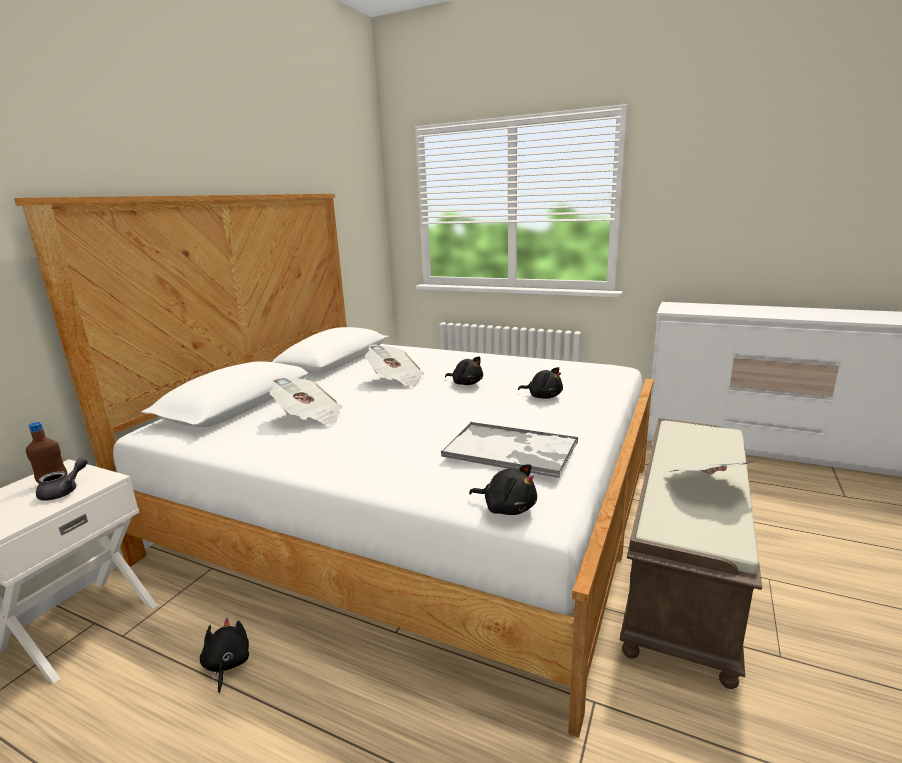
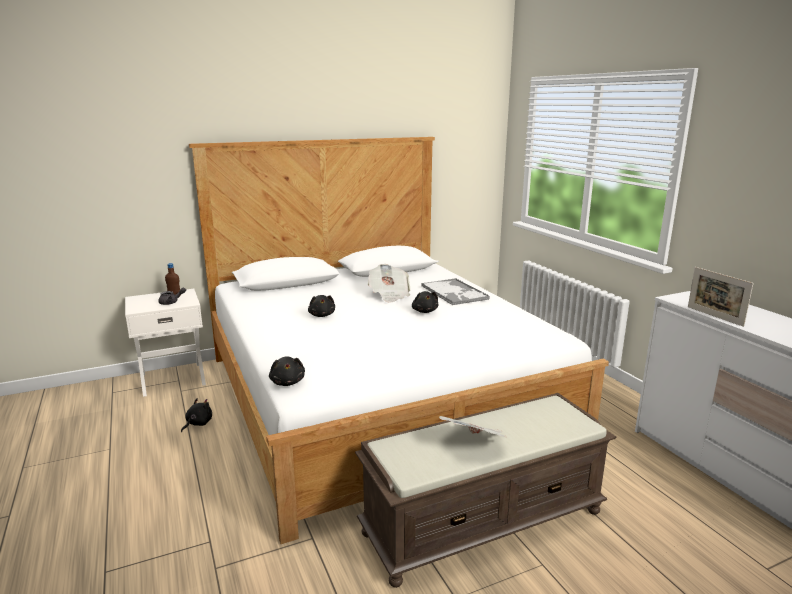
camera: 40 degrees right, 0 degrees up
newspaper [269,377,342,425] -> none
tray [441,421,578,478] -> tray moved to [421,278,490,305]
black plush toy [518,367,563,399] -> black plush toy moved to [308,295,335,317]
none -> picture frame [688,267,754,327]

